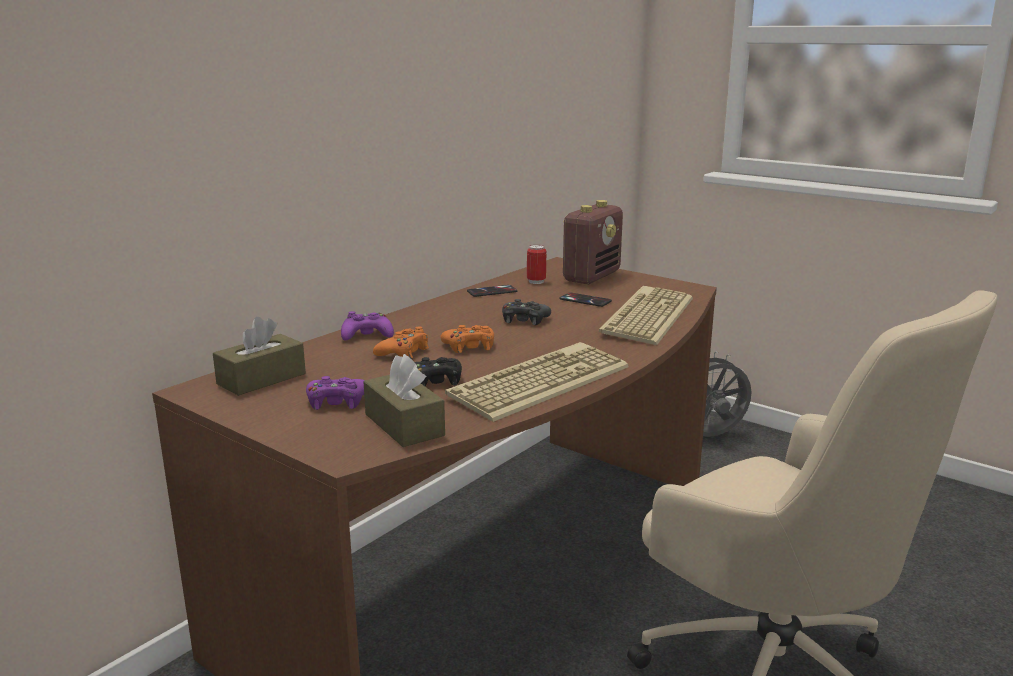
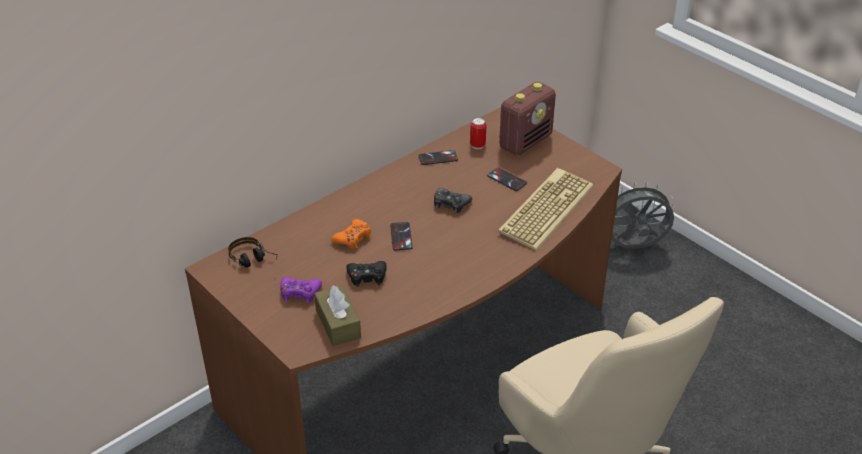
camera: 10 degrees right, 20 degrees up
brown tissue box [213,317,306,396] -> headphones [228,237,278,268]
purple game controller [341,311,394,341] -> none
orange game controller [441,325,494,353] -> phone [390,222,413,250]
keyboard [445,342,629,422] -> none

